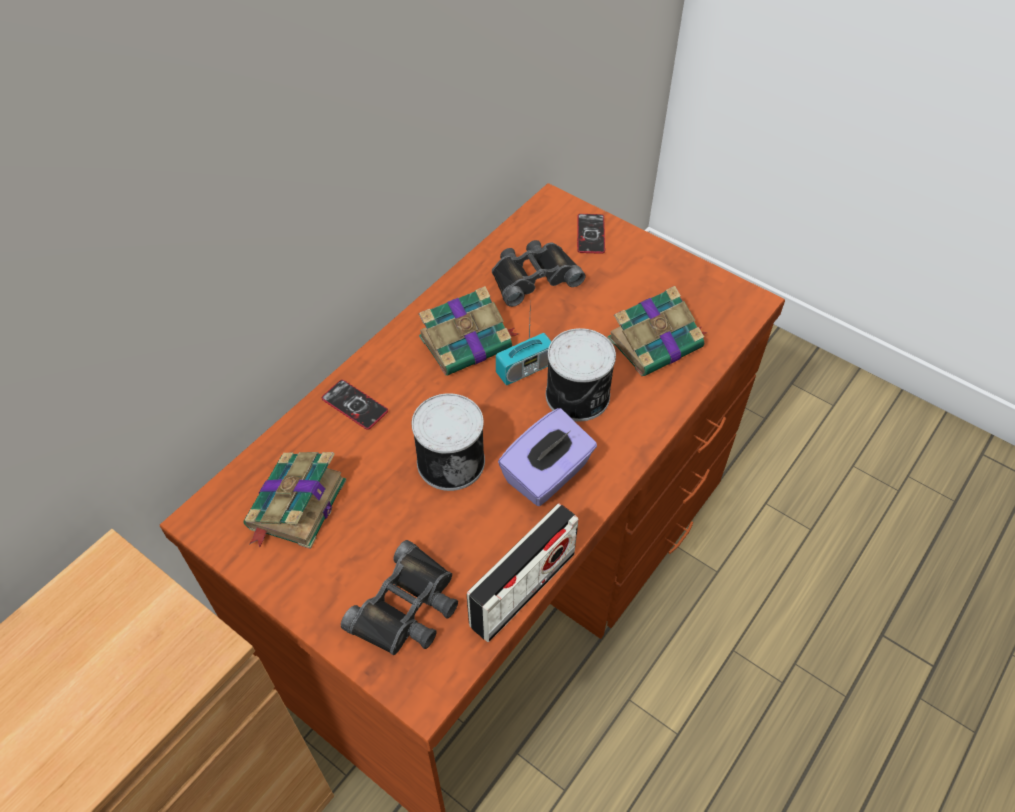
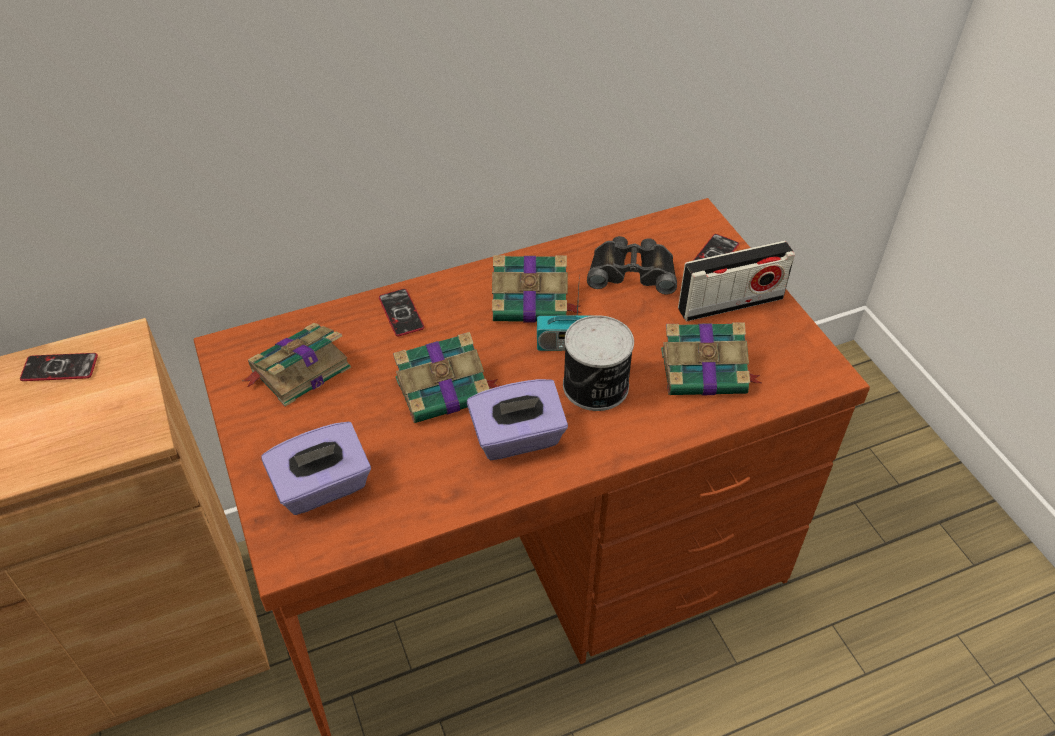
camera: 30 degrees right, 5 degrees down
black binoculars [341,540,458,655] -> purple tissue box [261,422,371,515]
can [412,393,485,491] -> book [393,332,499,423]
radio [467,503,579,642] -> radio moved to [678,241,795,321]
none -> phone [20,353,98,381]

